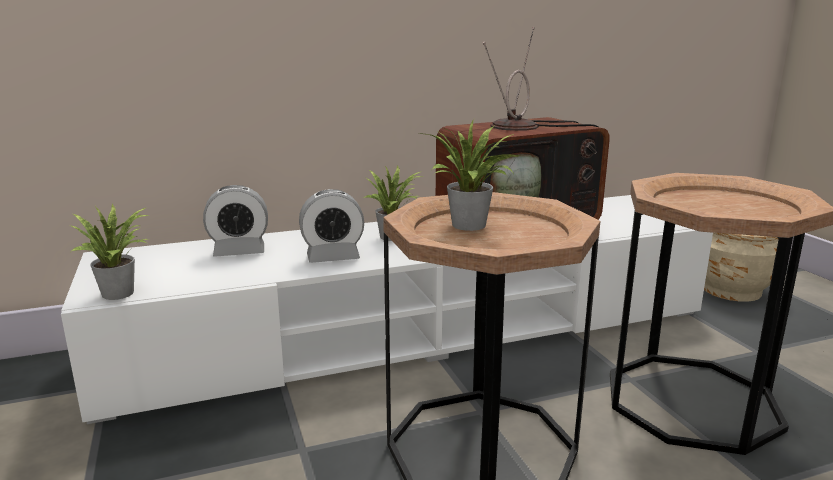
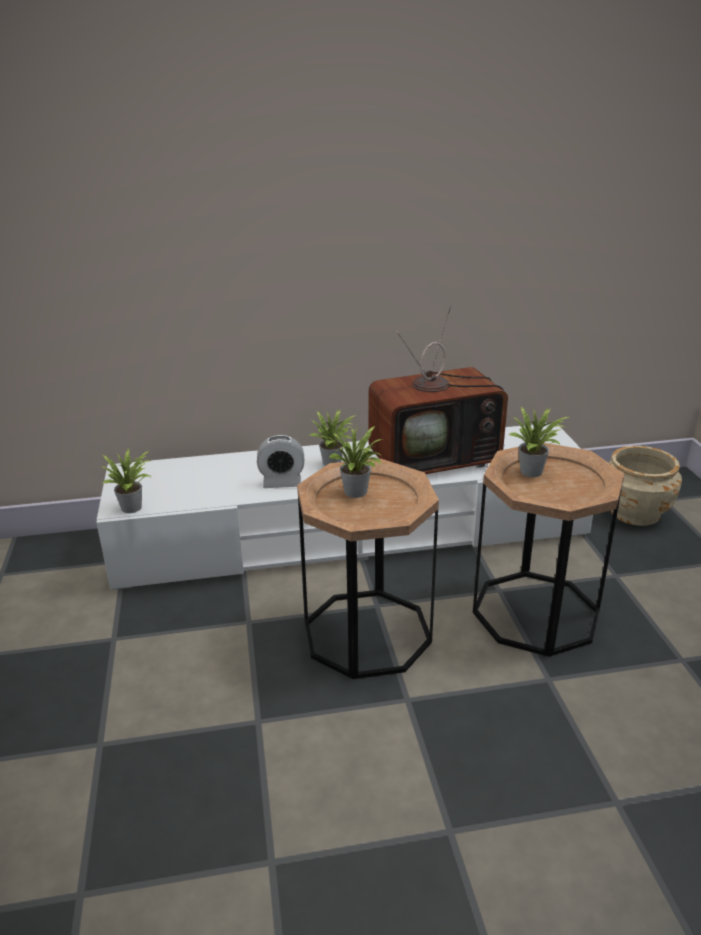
camera: 10 degrees right, 10 degrees up
alarm clock [203,185,268,257] -> none
none -> potted plant [508,406,569,477]

